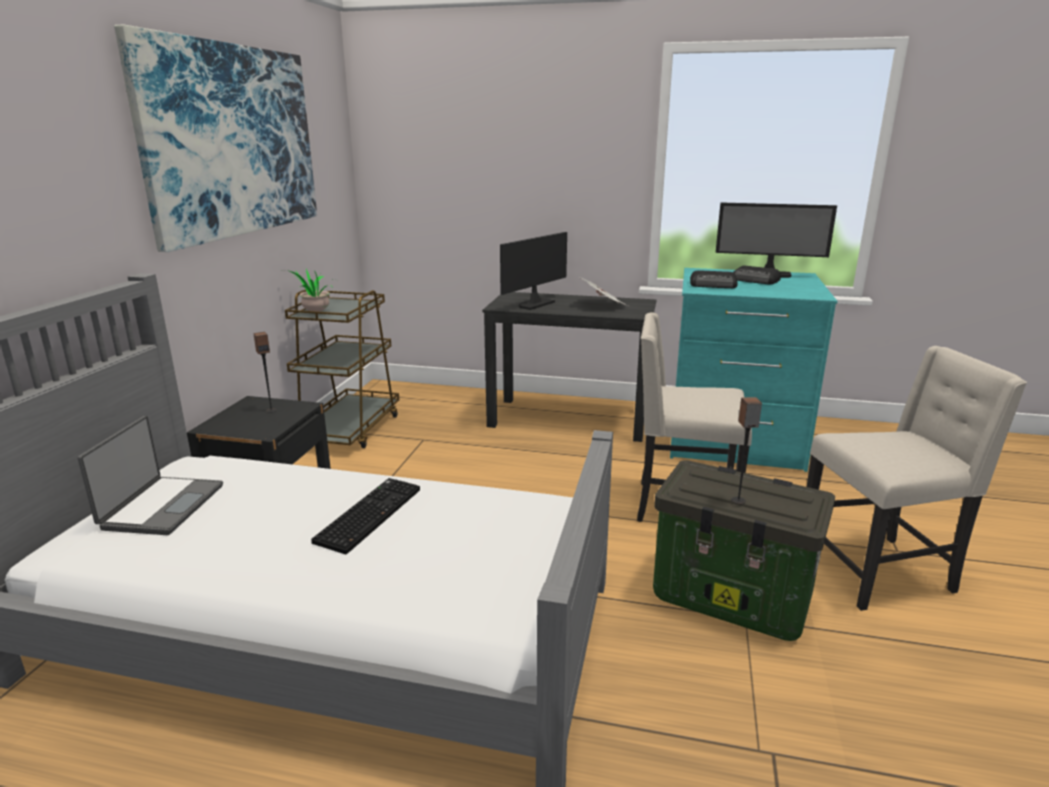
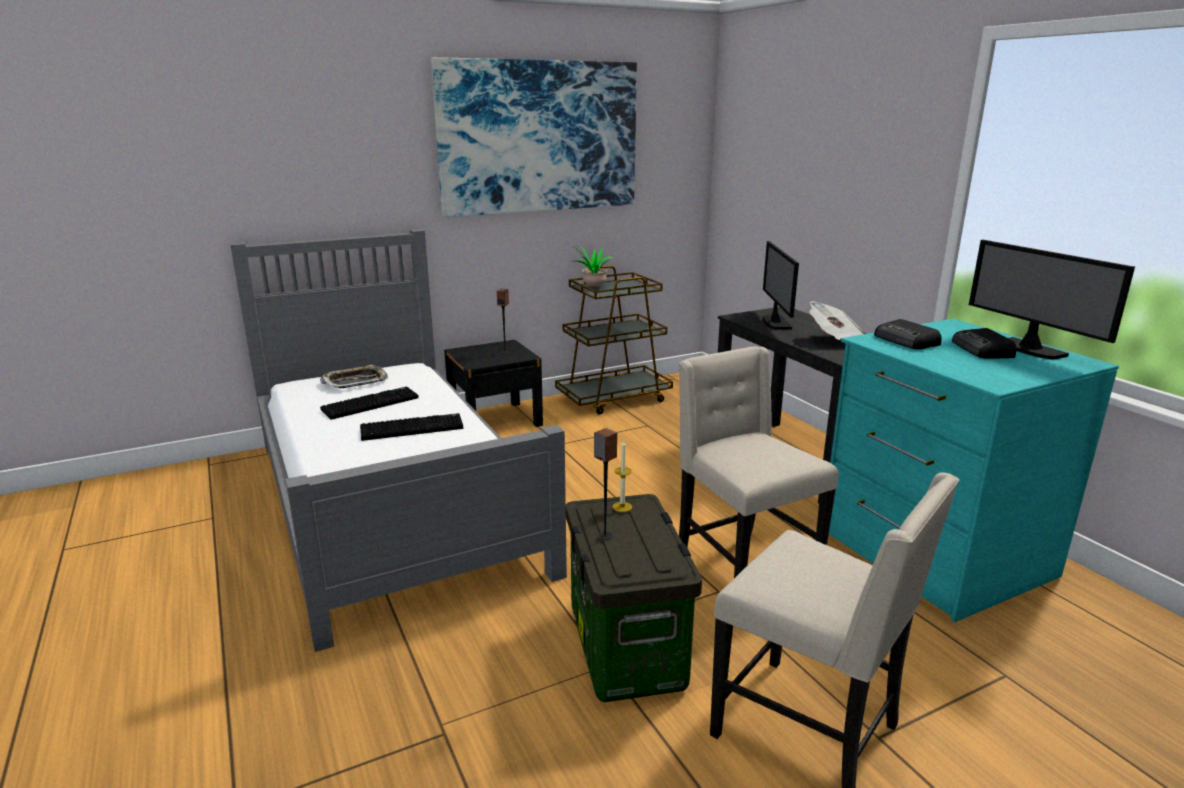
camera: 50 degrees right, 0 degrees up
laptop [78,416,223,535] -> tray [320,365,388,388]
monitor [500,232,567,310] -> monitor turned 90 degrees counterclockwise [763,241,799,330]
none -> keyboard [320,387,419,420]
none -> candle [613,440,632,512]

